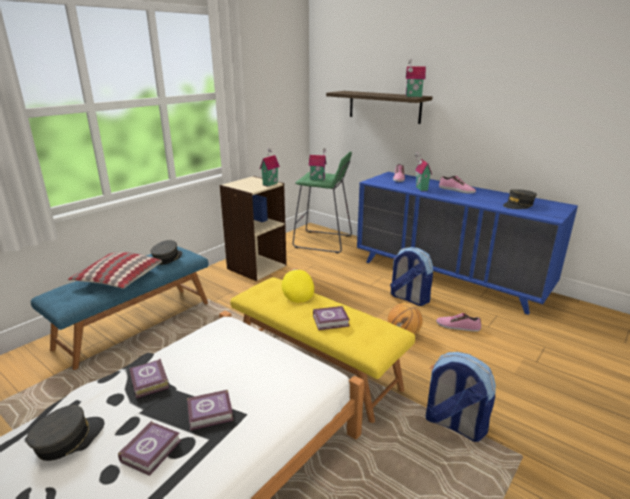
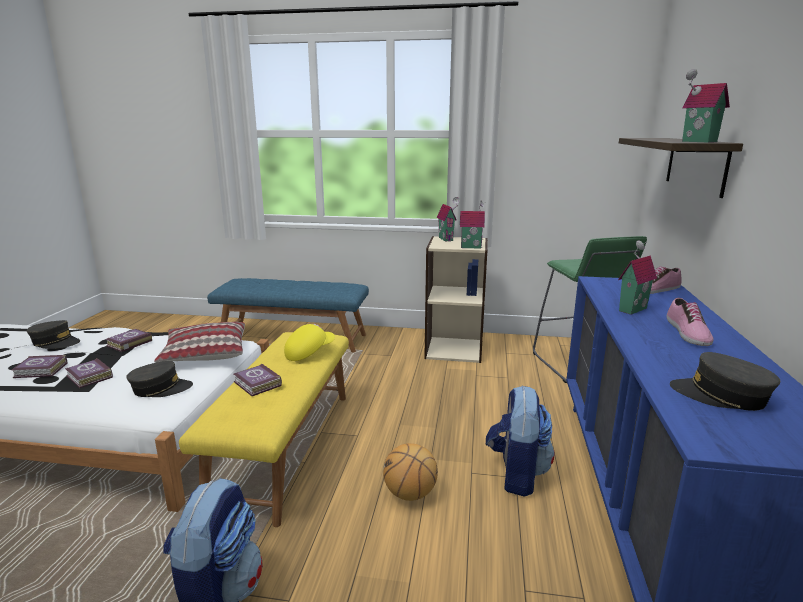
camera: 60 degrees right, 5 degrees down
pillow [68,252,162,289] -> pillow moved to [154,322,245,363]
grey cap [151,240,182,265] -> grey cap moved to [126,361,193,397]
toy house [308,148,327,181] -> toy house moved to [436,197,460,242]
shoe [436,313,481,332] -> none

